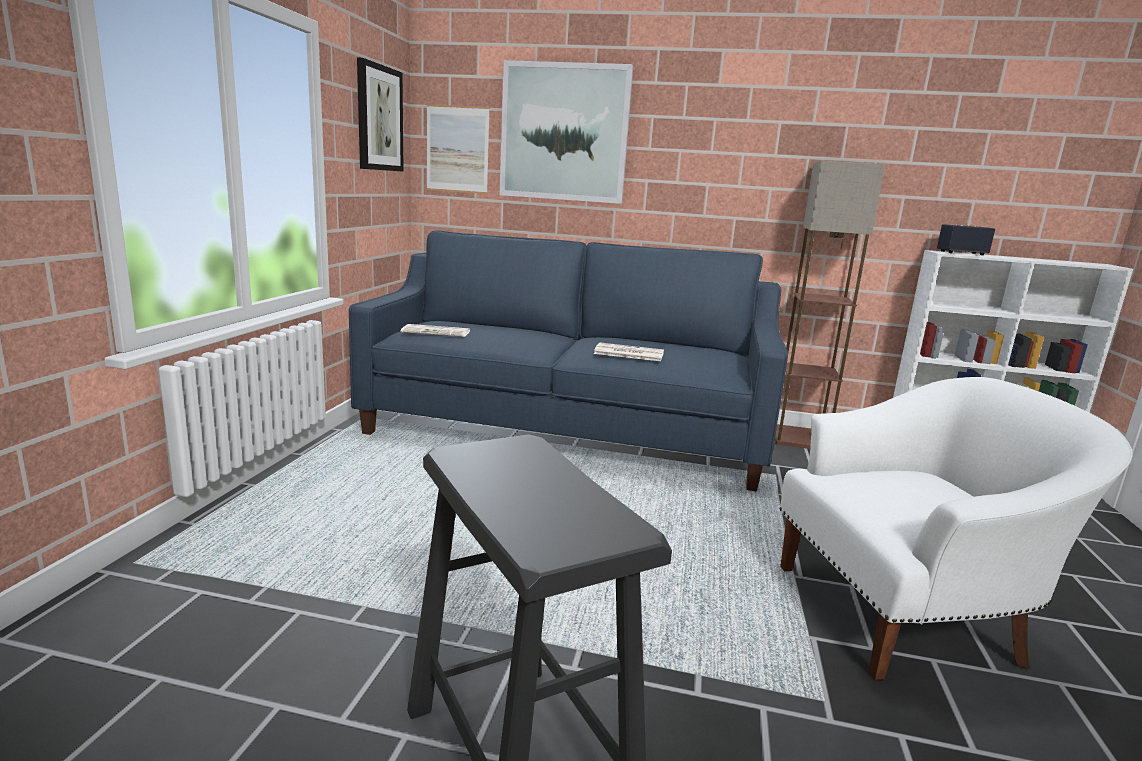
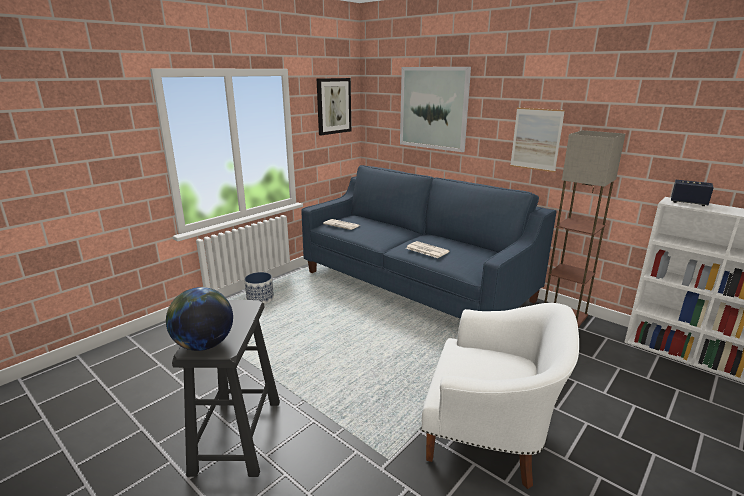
camera: 30 degrees right, 5 degrees up
picture [427,104,490,194] -> picture moved to [510,107,565,172]
none -> globe [166,287,233,351]
none -> planter [244,272,274,304]

